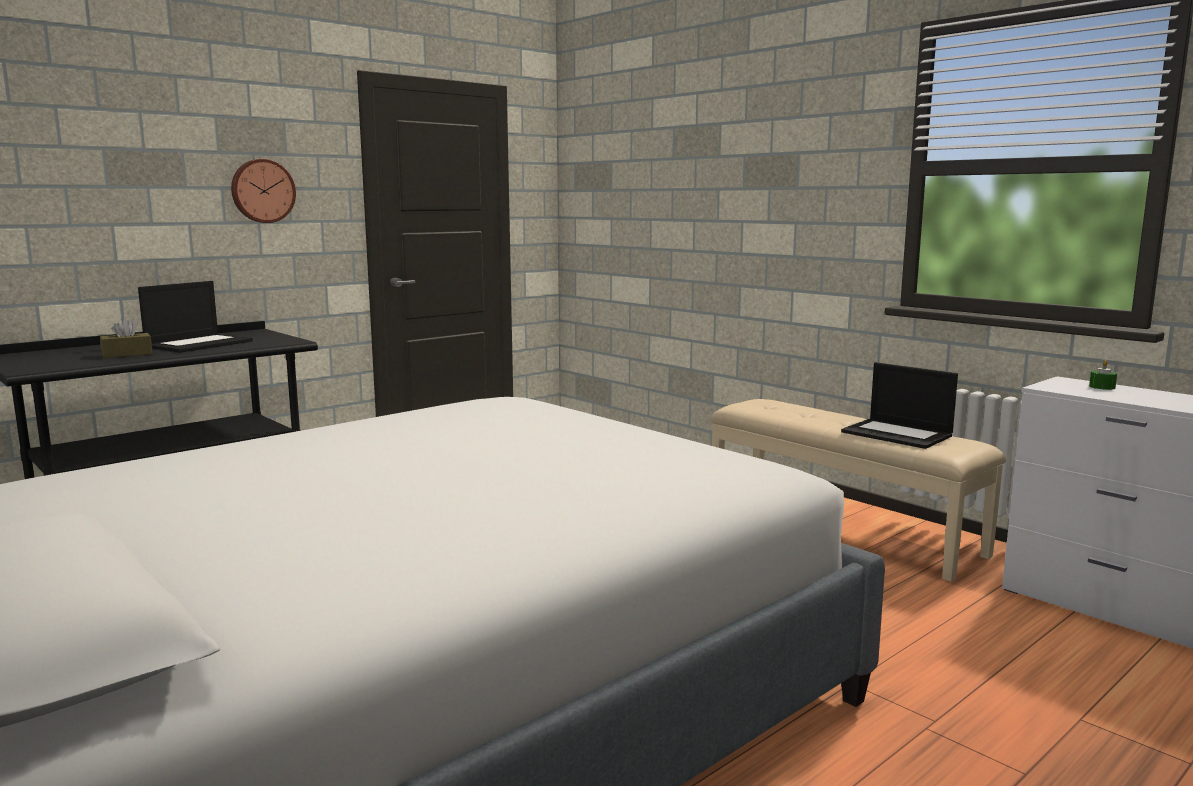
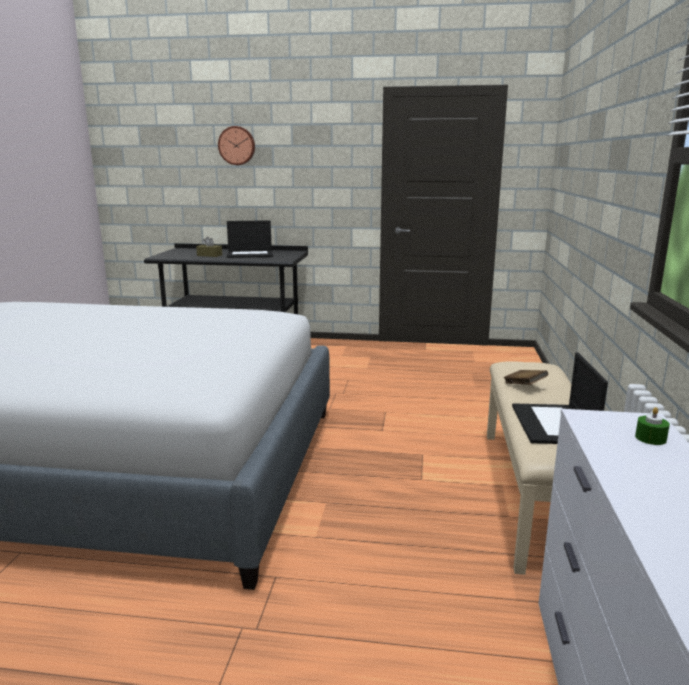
camera: 50 degrees right, 5 degrees up
wall clock [231,159,296,223] -> wall clock moved to [218,126,255,165]
none -> brown book [504,370,548,385]

